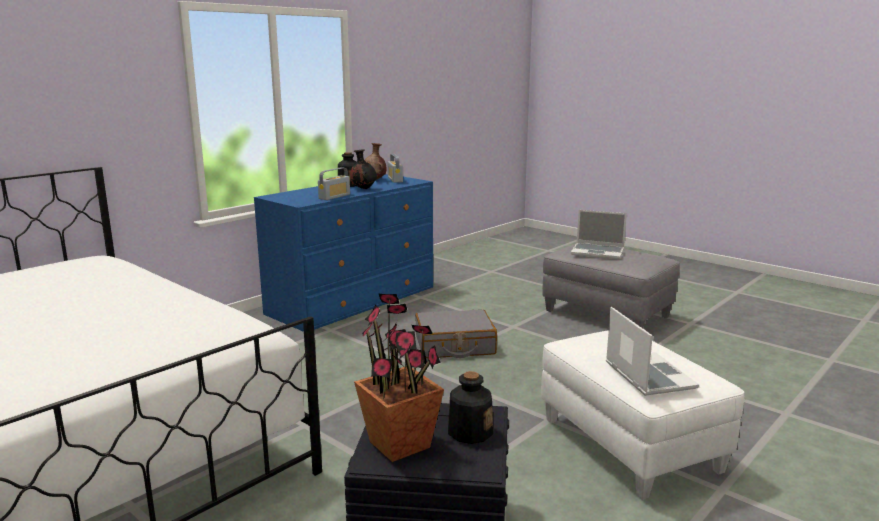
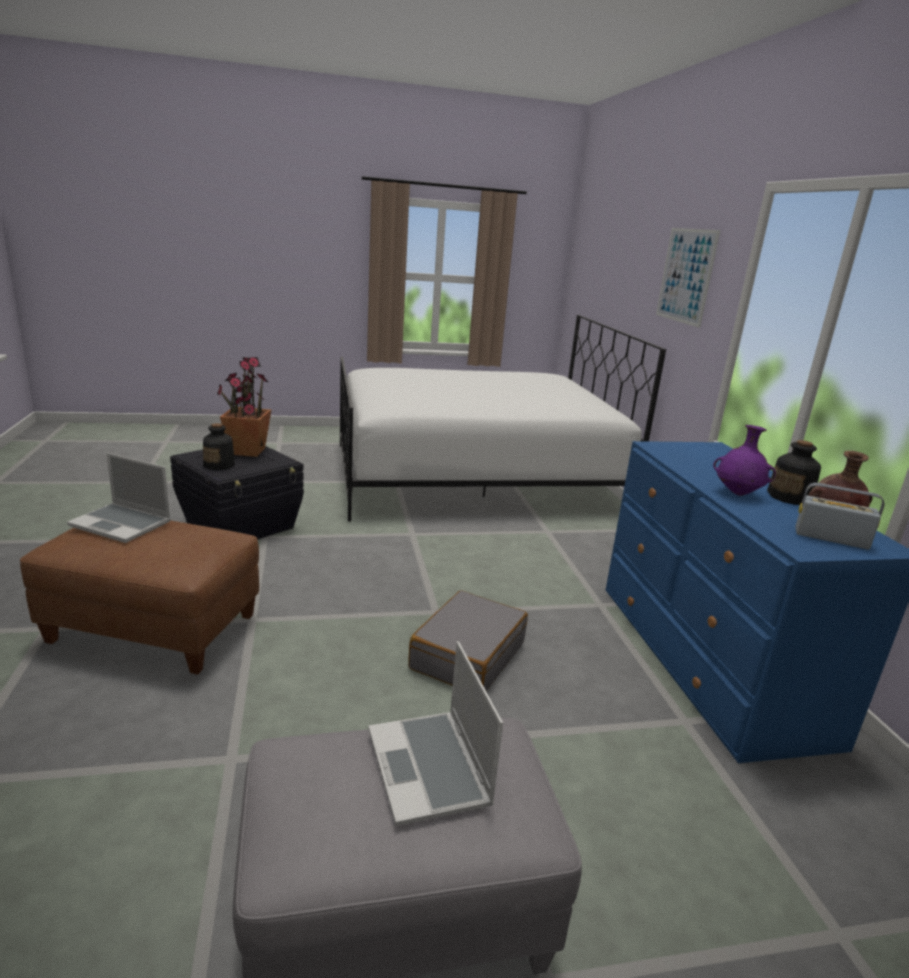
camera: 125 degrees right, 5 degrees up
radio [318,167,350,200] -> none
black vase [350,149,377,189] -> purple vase [713,425,776,496]
white ottoman [541,330,745,500] -> brown ottoman [20,521,259,675]
laptop [571,210,627,259] -> laptop turned 75 degrees counterclockwise [368,641,503,826]
none -> picture [656,228,720,328]

